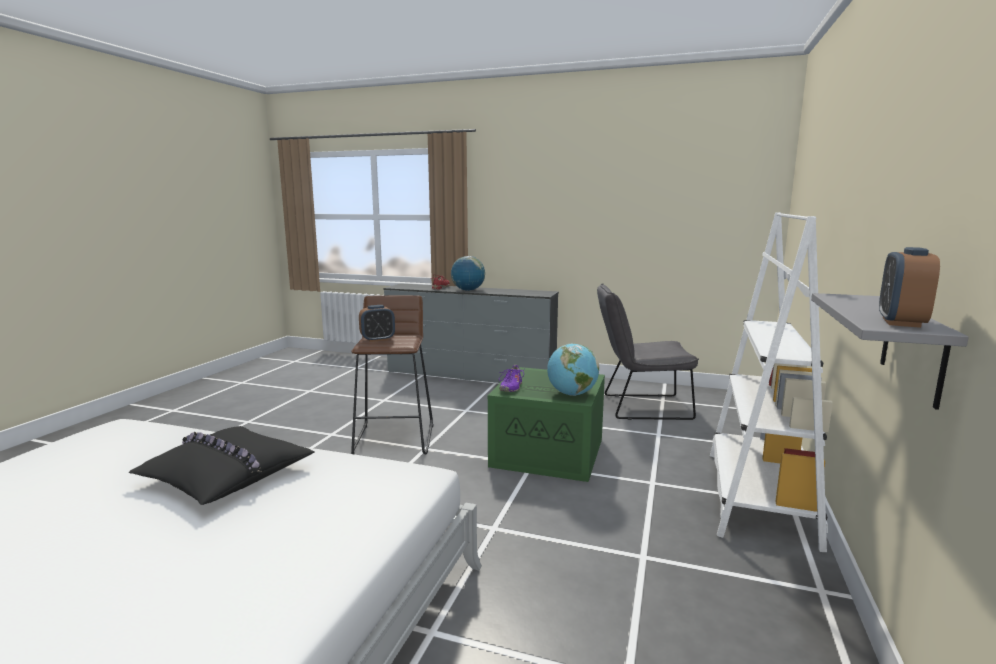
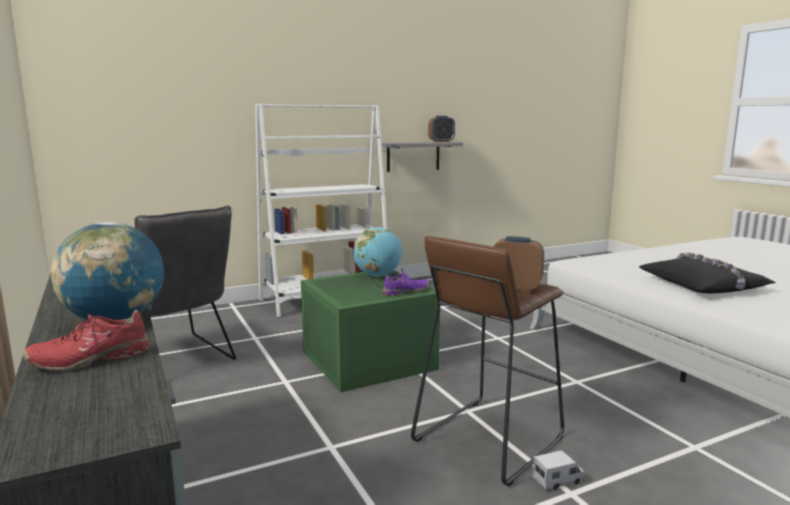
camera: 135 degrees left, 0 degrees up
none -> toy truck [532,450,585,490]

